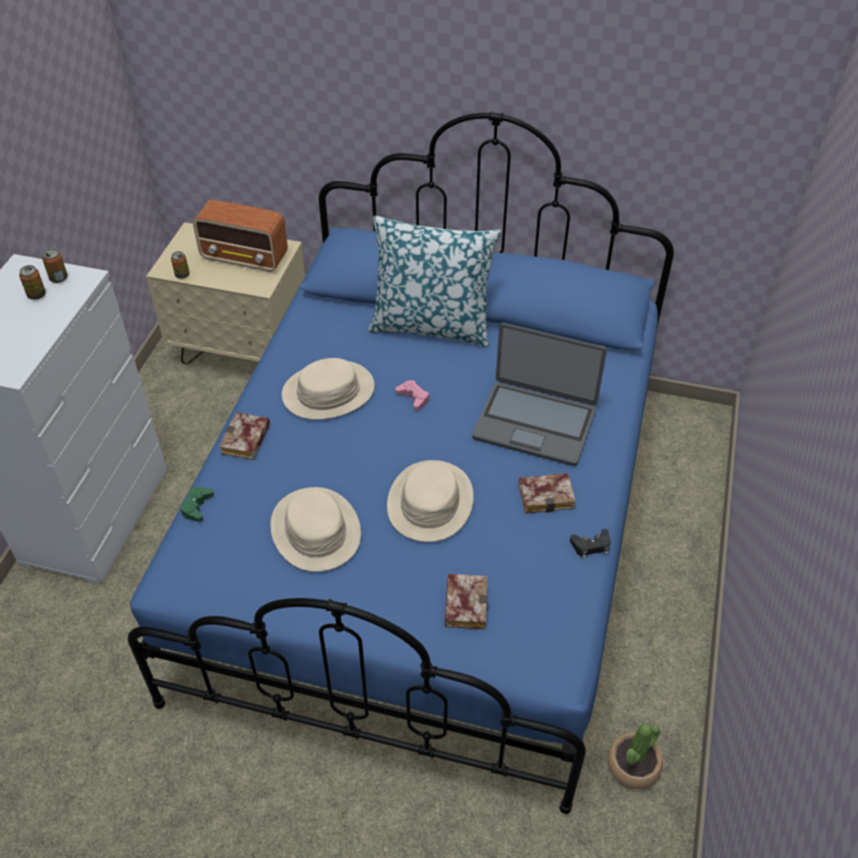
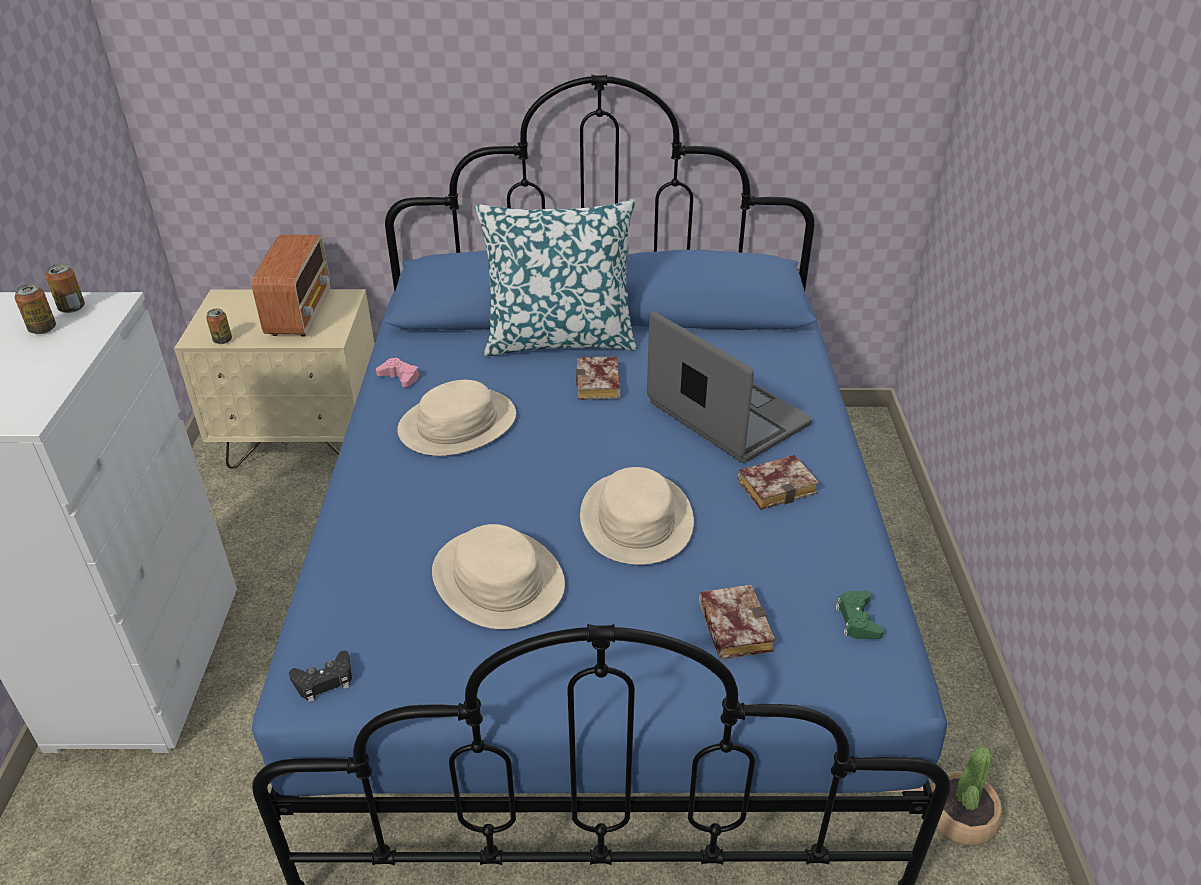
camera: 15 degrees left, 10 degrees down
green game controller [180,487,214,522] -> green game controller moved to [836,591,884,639]
radio [193,200,288,272] -> radio turned 90 degrees counterclockwise [252,235,330,337]
book [219,412,270,460] -> book moved to [576,356,621,400]
pink game controller [395,380,430,410] -> pink game controller moved to [376,358,420,387]
laptop [472,323,607,466] -> laptop turned 135 degrees counterclockwise [647,311,812,463]
black game controller [570,529,611,559] -> black game controller moved to [289,651,352,702]

